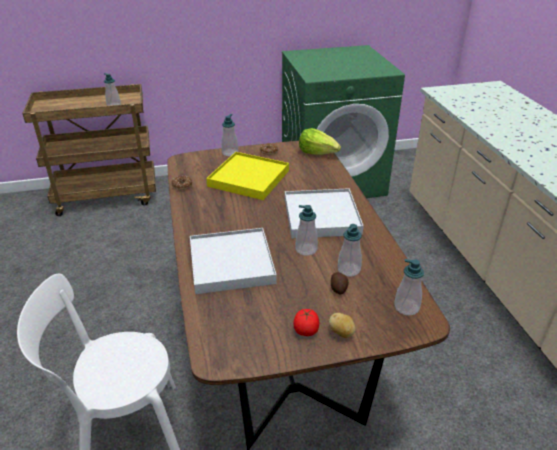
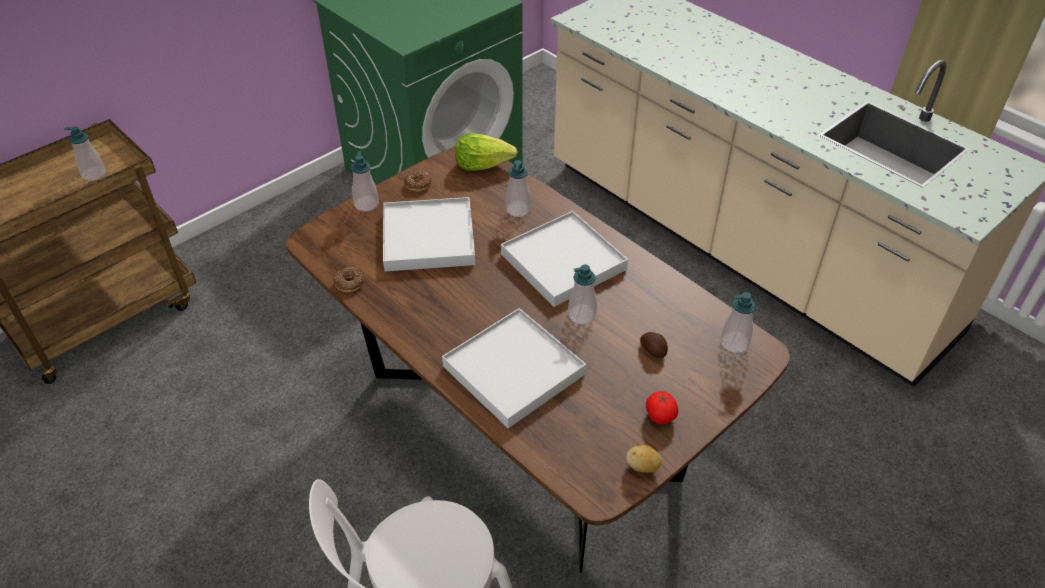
camera: 30 degrees left, 10 degrees up
yellow tray [206,152,289,200] -> white tray [383,197,475,271]
potato [329,313,356,338] -> potato moved to [626,445,662,473]
soap dispenser [338,224,362,276] -> soap dispenser moved to [506,160,531,217]

